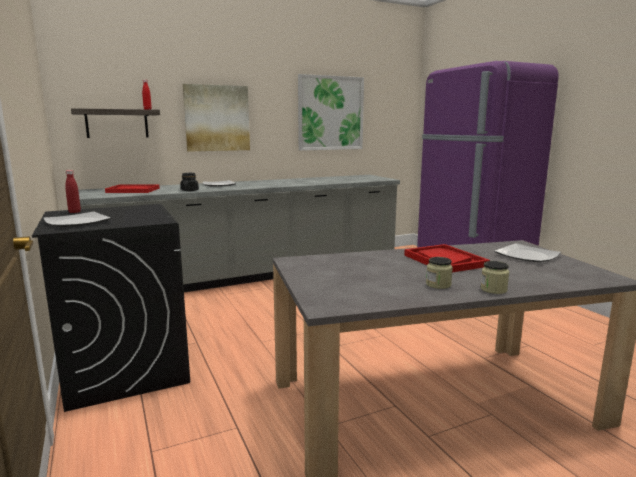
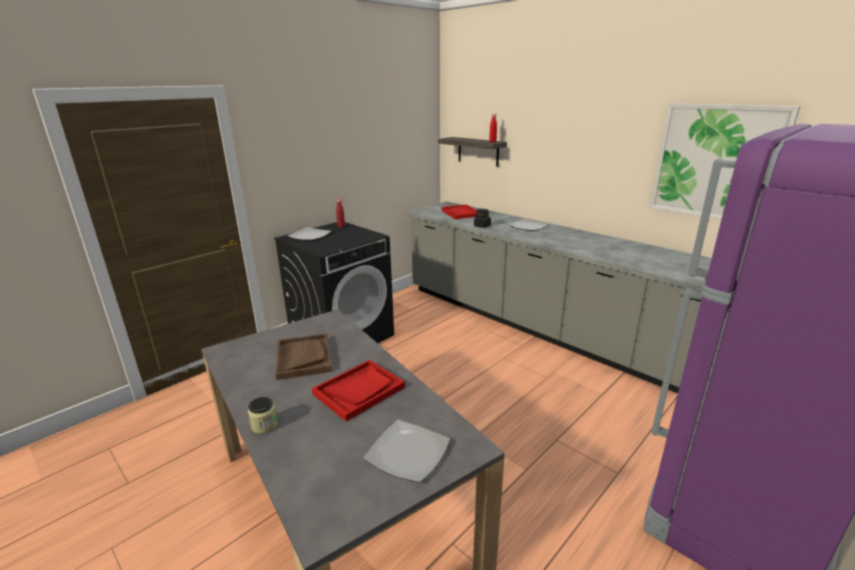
camera: 70 degrees right, 10 degrees up
picture [183,84,250,152] -> none
jar [426,257,453,289] -> none
none -> brown tray [276,333,332,380]

